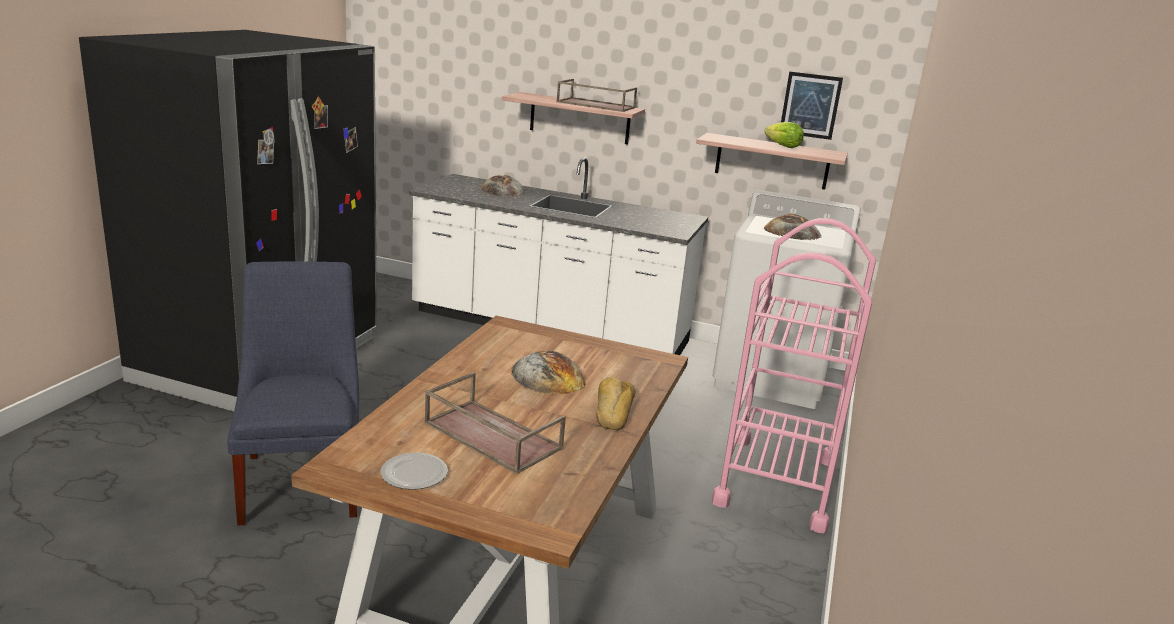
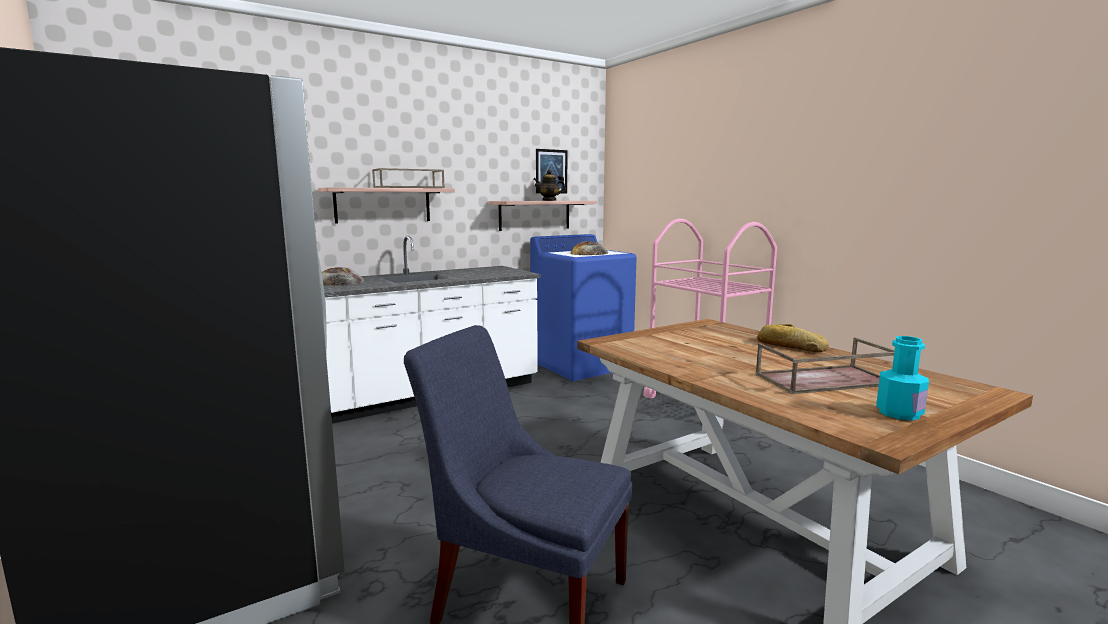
camera: 50 degrees left, 10 degrees down
plate [380,453,448,490] -> turquoise bottle [876,336,929,420]
bread [512,351,585,395] -> none
white washing machine [713,190,861,409] -> blue washing machine [530,234,636,381]
lettuce [765,122,804,148] -> teapot [533,170,566,201]

